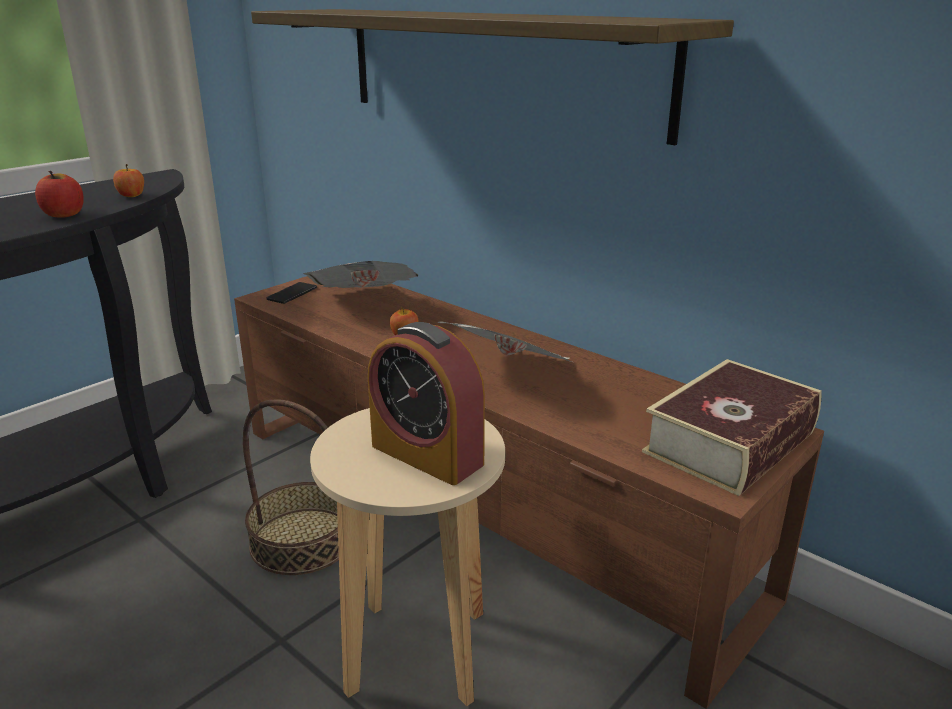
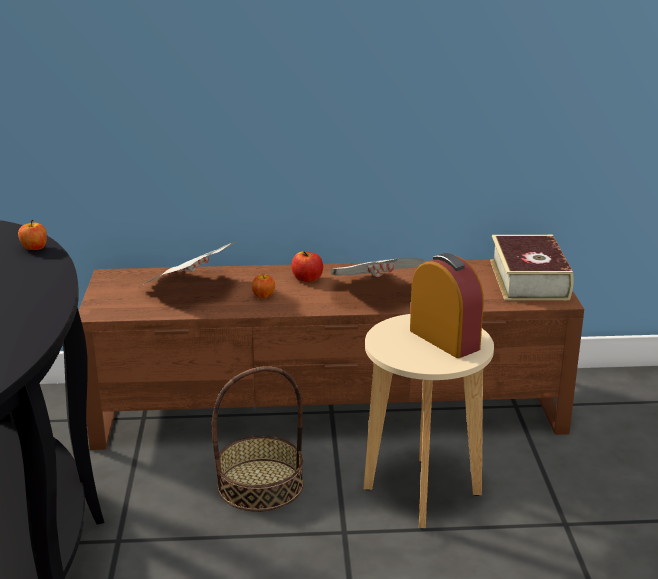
camera: 45 degrees left, 0 degrees up
apple [35,171,84,218] -> apple moved to [292,251,323,282]
shelf [251,9,734,145] -> none
phone [266,282,317,304] -> none
alarm clock [368,322,485,485] -> alarm clock turned 120 degrees counterclockwise [410,253,484,358]

